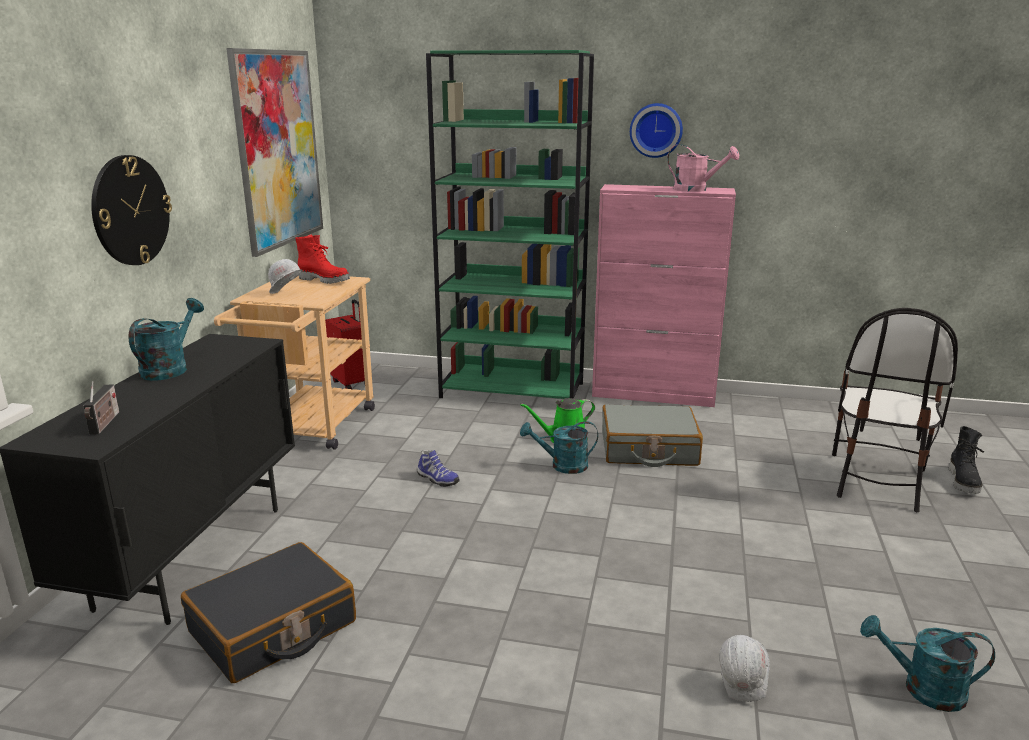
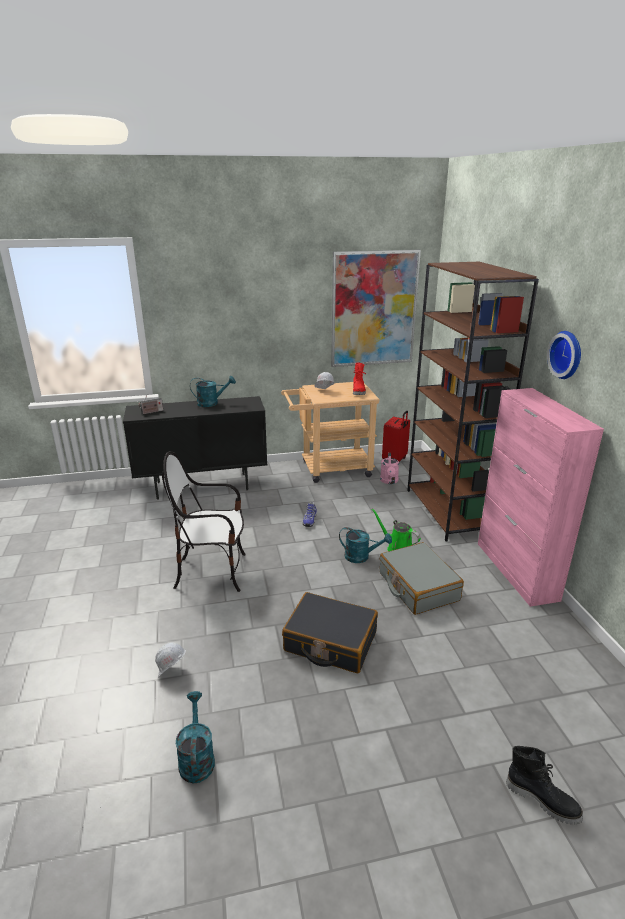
camera: 65 degrees right, 5 degrees up
wall clock [91,155,172,265] -> none
black suitcase [181,542,356,683] -> black suitcase moved to [282,592,378,673]
green bookcase [426,50,594,399] -> brown bookcase [407,262,539,542]
turquoise watering can [520,421,598,474] -> turquoise watering can turned 135 degrees clockwise [339,527,392,563]
pink watering can [667,144,739,192] -> pink watering can moved to [380,453,399,484]
chair [832,308,958,512] -> chair moved to [162,451,246,592]
black boot [949,426,984,494] -> black boot turned 135 degrees counterclockwise [506,746,583,824]

